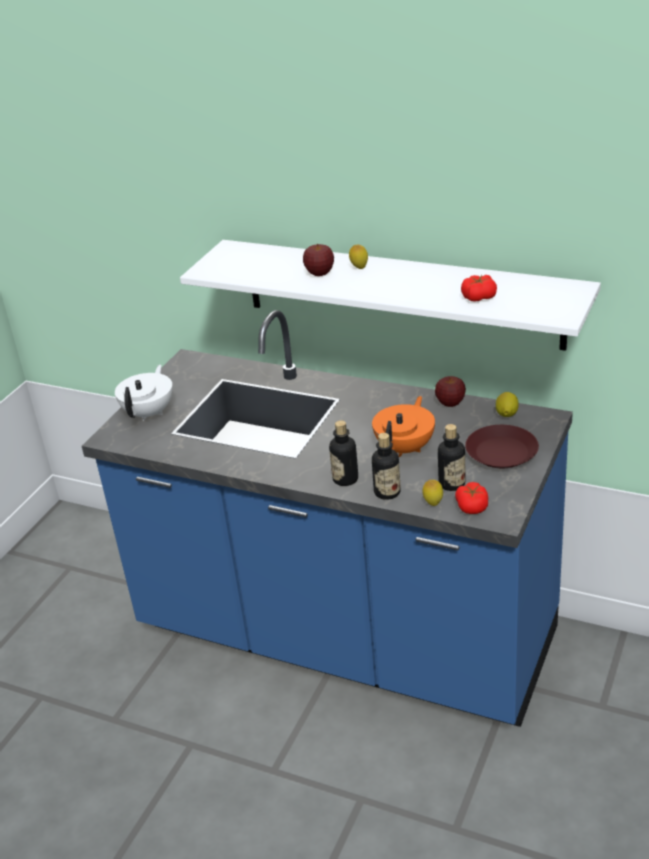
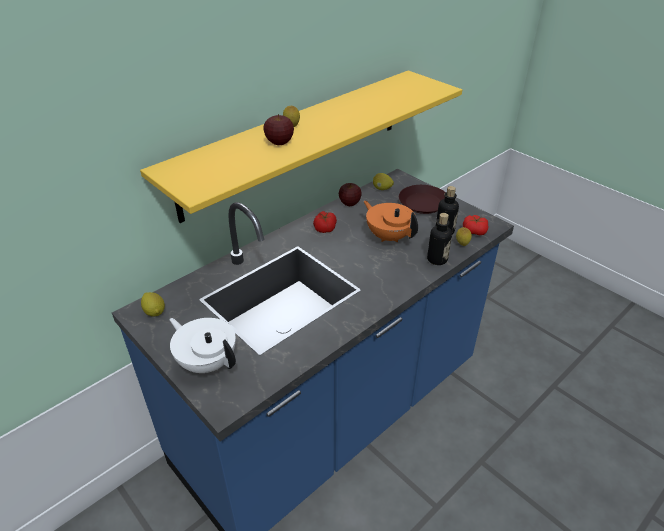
camera: 70 degrees left, 5 degrees up
white shelf [180,240,601,351] -> yellow shelf [140,70,462,223]
bottle [329,420,358,486] -> none
tomato [461,275,497,301] -> tomato moved to [313,211,337,233]
none -> lemon [141,292,165,316]

